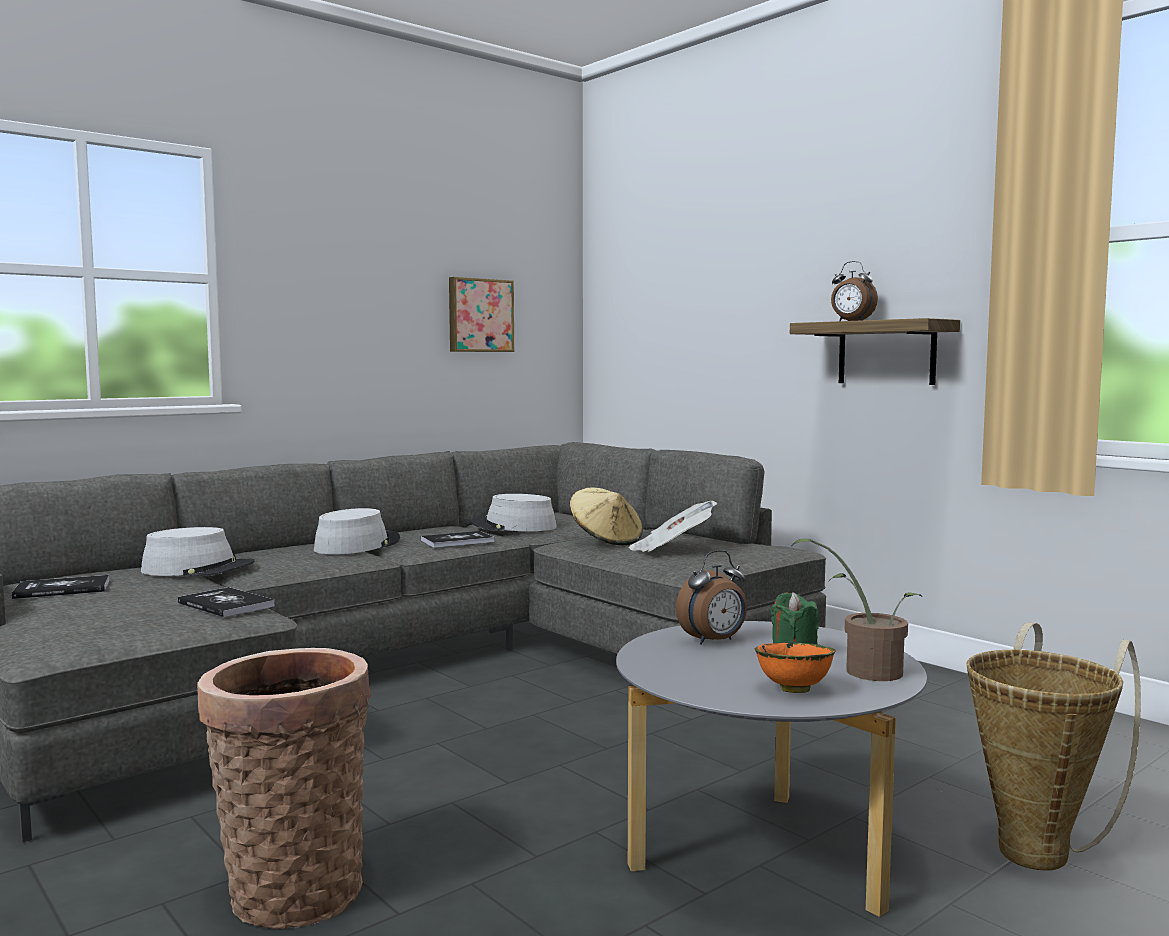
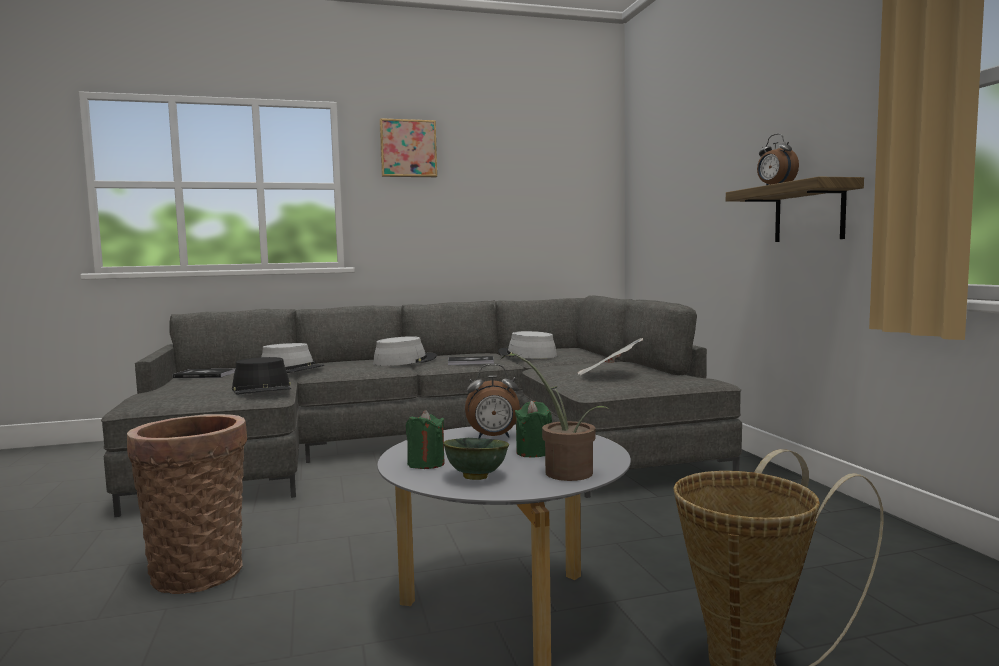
camera: 25 degrees right, 0 degrees up
book [178,587,275,618] -> black hat [232,357,291,395]
picture [449,277,514,352] -> picture moved to [379,118,437,177]
beige hat [570,488,643,545] -> none
orange bowl [755,643,835,693] -> green bowl [443,438,509,480]
none -> green candle [406,410,445,469]

